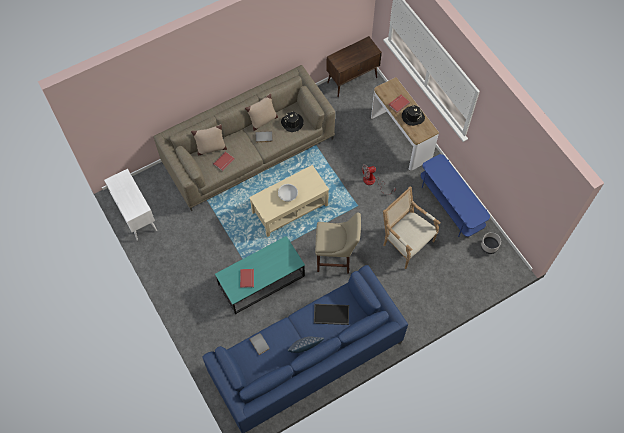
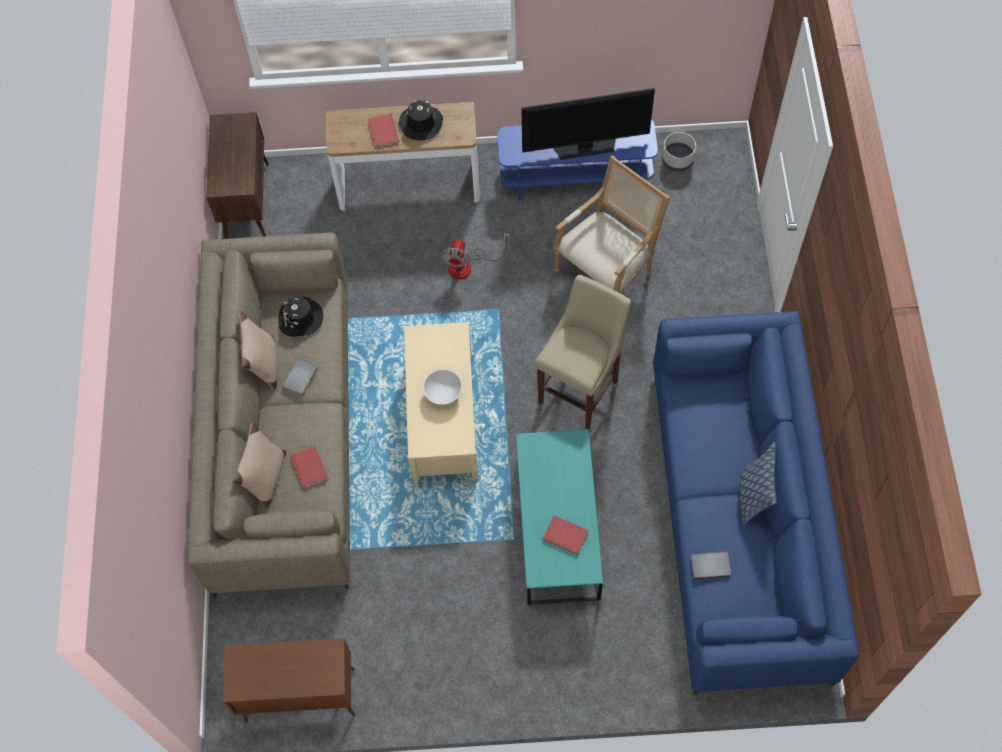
camera: 60 degrees left, 0 degrees up
white cabinet [104,169,157,241] -> brown cabinet [223,638,355,723]
tray [314,304,349,325] -> none
armchair [383,186,441,269] -> armchair turned 150 degrees clockwise [553,155,670,294]
none -> television [521,88,655,160]

